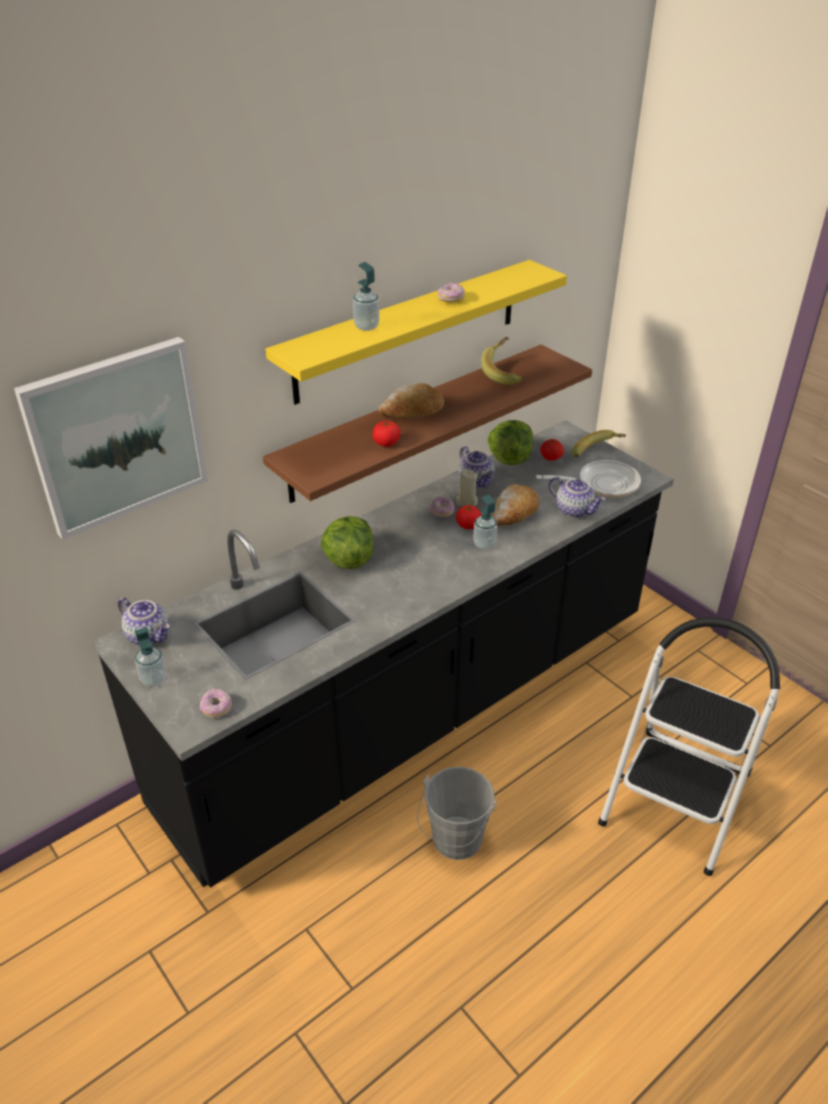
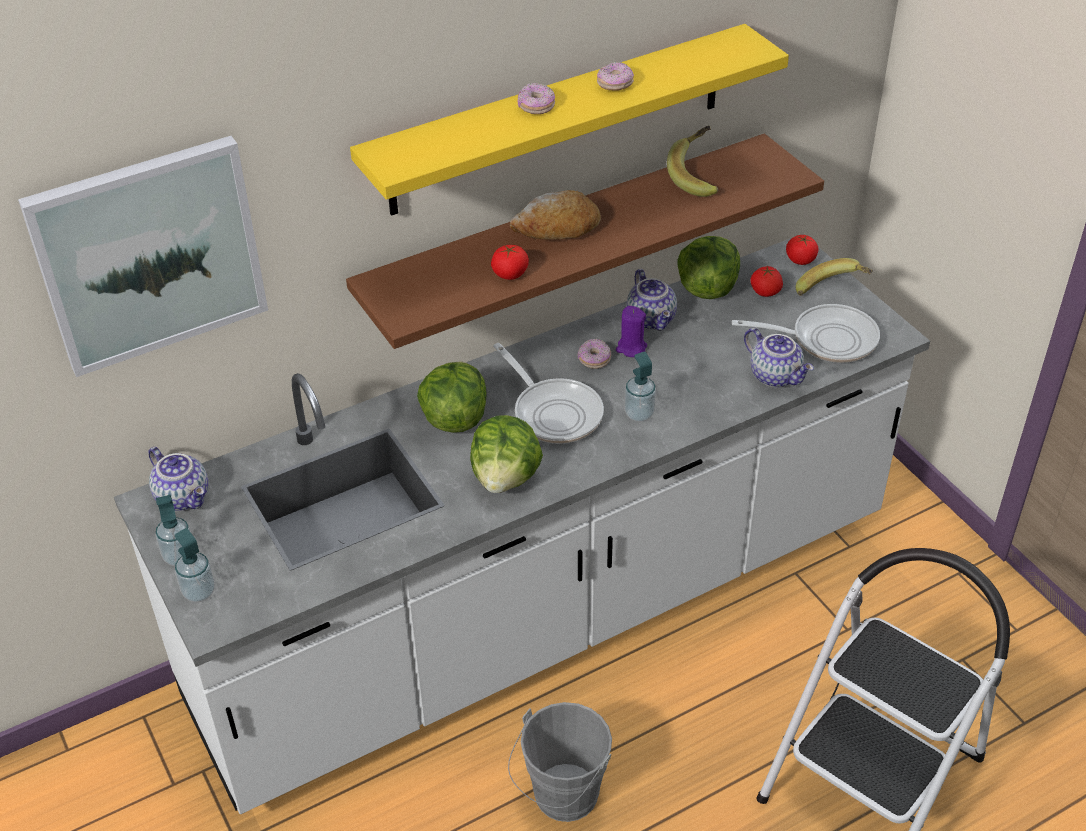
camera: 10 degrees right, 5 degrees up
black counter [92,420,674,887] -> white counter [114,234,930,814]
donut [200,688,232,718] -> donut moved to [518,83,555,114]
soap dispenser [353,262,379,331] -> soap dispenser moved to [175,528,215,603]
beige candle [456,469,478,506] -> purple candle [616,306,647,357]
tomato [456,505,482,529] -> tomato moved to [786,235,819,265]
bread [492,484,539,526] -> none
none -> lettuce [470,415,543,493]
none -> frying pan [493,343,604,444]

